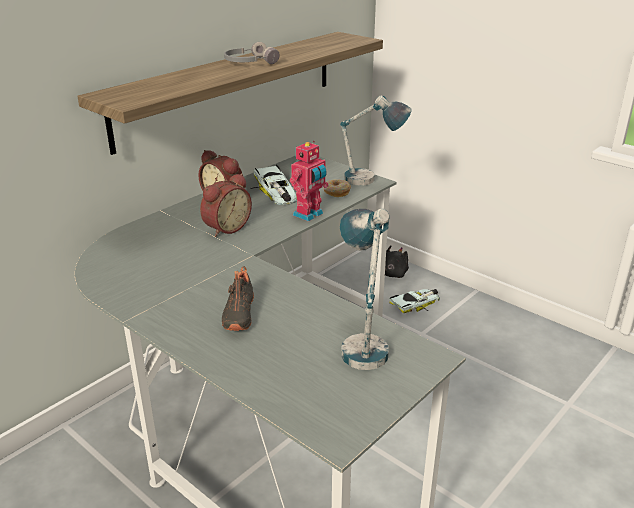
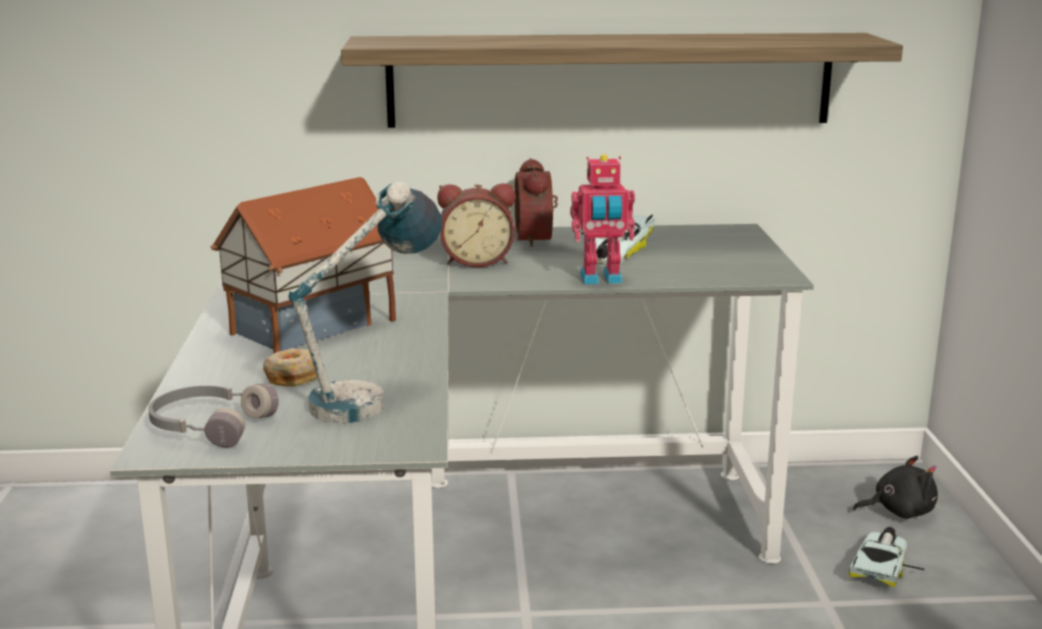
camera: 45 degrees right, 10 degrees down
black shoe [222,266,254,331] -> toy house [210,177,396,353]
grey headphones [224,42,280,64] -> grey headphones moved to [148,383,279,448]
donut [323,179,351,197] -> donut moved to [263,349,318,386]
table lamp [340,95,411,186] -> none
toy car [389,289,440,313] -> toy car turned 75 degrees counterclockwise [849,527,924,587]

